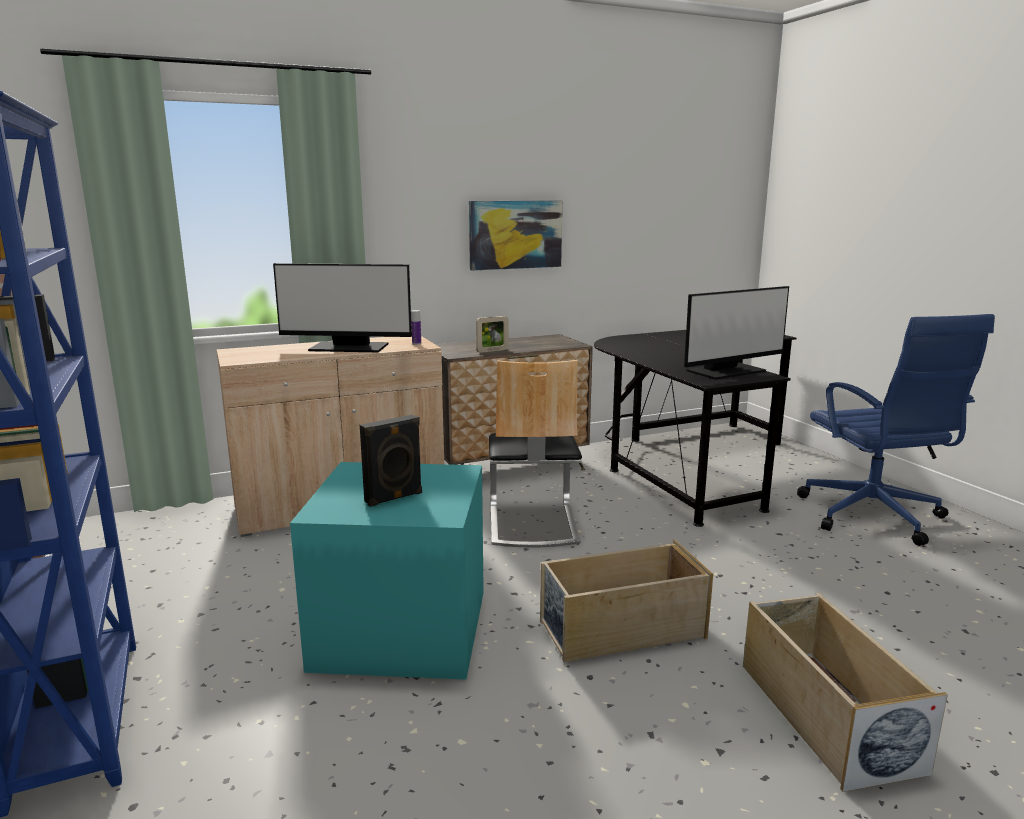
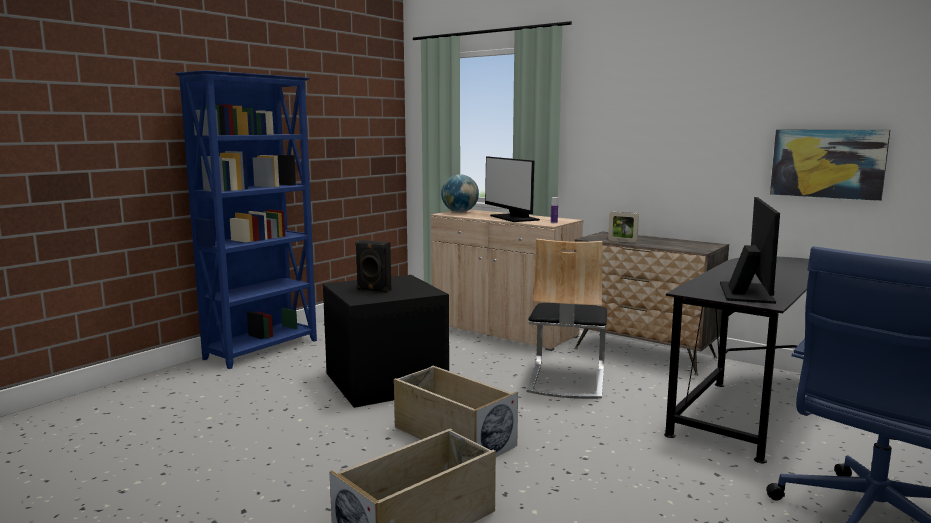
camera: 60 degrees right, 5 degrees down
turquoise storage box [290,462,484,680] -> black storage box [323,275,449,408]
picture [469,201,562,271] -> picture moved to [770,130,890,201]
chair [489,360,582,548] -> chair turned 45 degrees counterclockwise [527,239,607,399]
monitor [684,286,789,380] -> monitor turned 105 degrees counterclockwise [720,197,780,304]
none -> globe [441,174,479,212]

